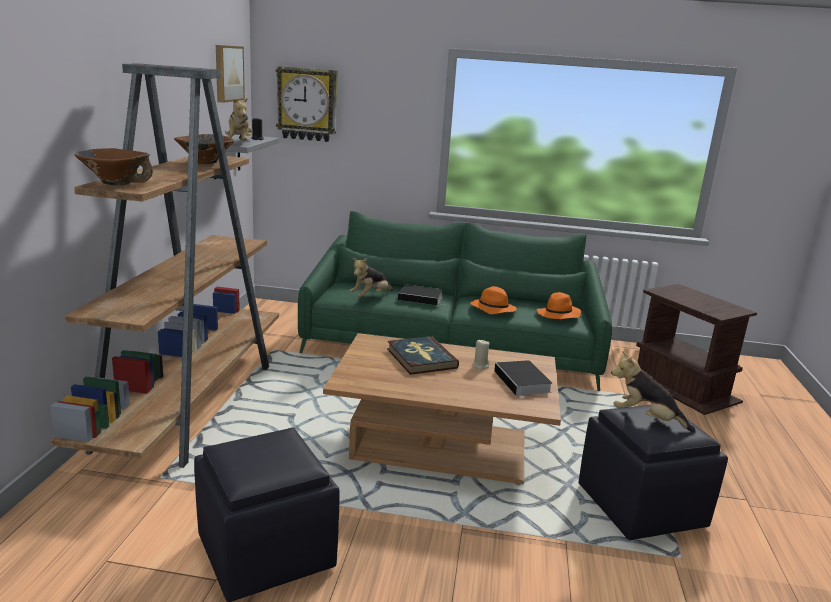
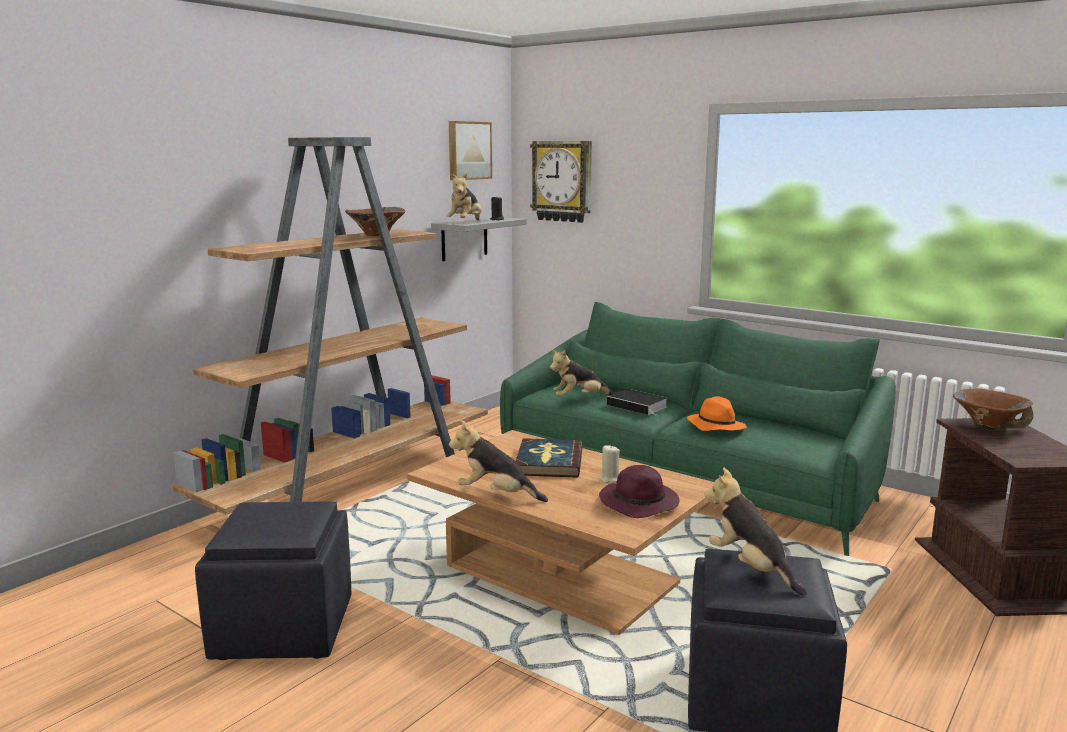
camera: 30 degrees right, 5 degrees down
brown bowl [74,148,153,185] -> brown bowl moved to [953,388,1034,431]
book [494,360,553,400] -> purple hat [599,465,680,518]
orange hat [536,292,581,319] -> none
none -> plush toy [449,419,548,502]

